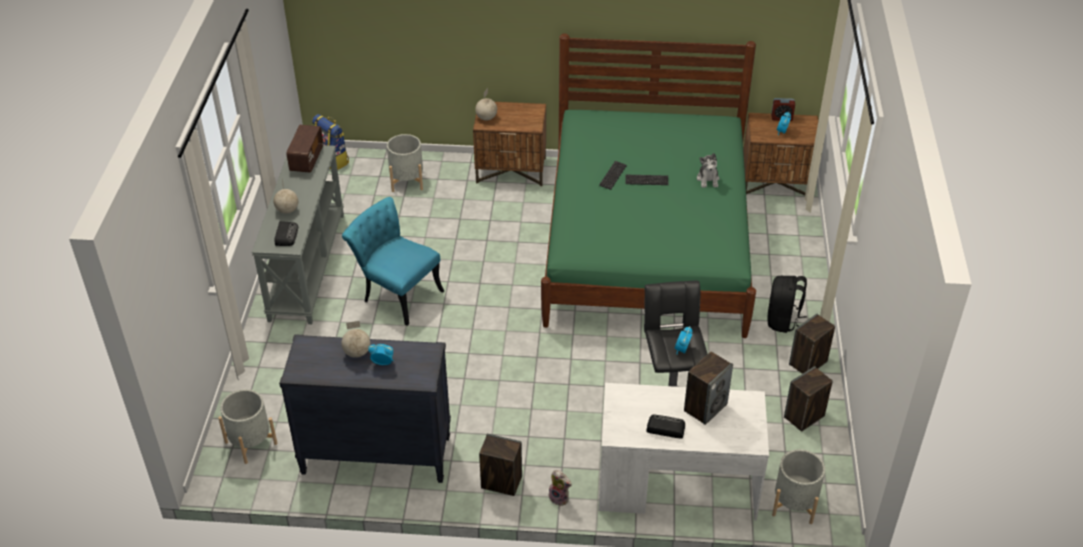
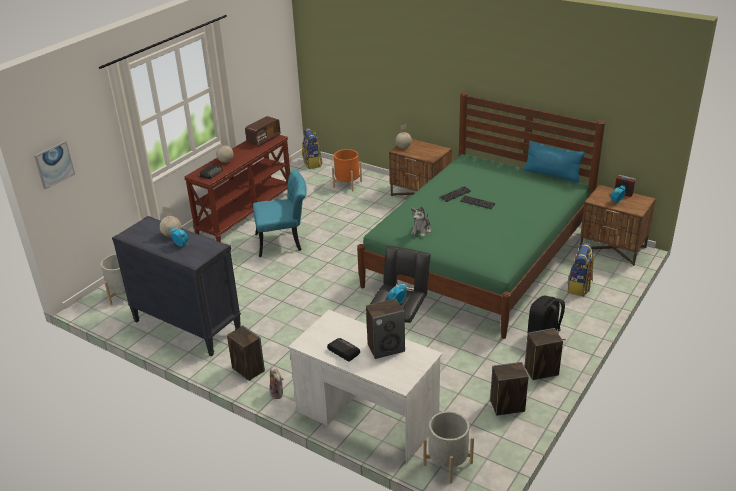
camera: 30 degrees right, 10 degrees down
grey console table [252,145,344,324] -> brown console table [184,135,290,242]
turquoise chair [342,197,444,326] -> turquoise chair turned 105 degrees clockwise [253,170,307,257]
grey planter [387,134,423,192] -> orange planter [332,149,362,191]
plush toy [697,153,720,188] -> plush toy moved to [411,206,431,237]
none -> picture [34,141,75,190]
none -> blue pillow [523,140,585,183]
none -> backpack [567,242,594,296]

